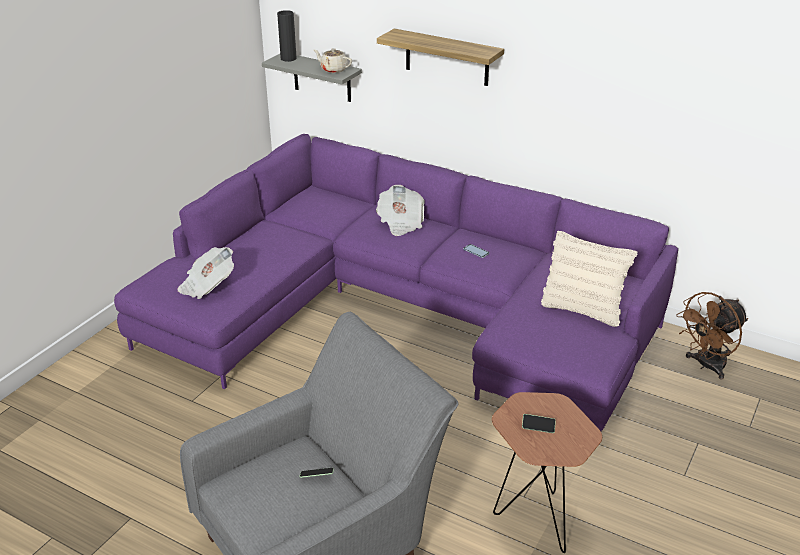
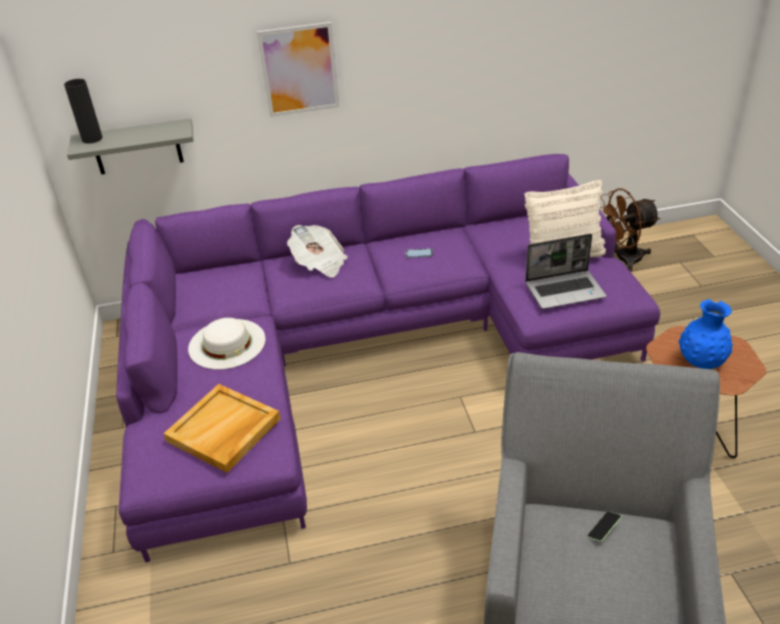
camera: 40 degrees left, 5 degrees up
newspaper [178,247,234,299] -> beige tray [163,384,281,473]
beige teapot [314,48,352,73] -> none
shelf [377,29,504,86] -> picture [257,22,340,117]
phone [522,414,556,433] -> blue vase [679,299,733,369]
brown fan [676,292,748,380] -> brown fan turned 60 degrees clockwise [600,188,660,271]
none -> white hat [188,318,265,370]
none -> laptop [525,234,607,309]

